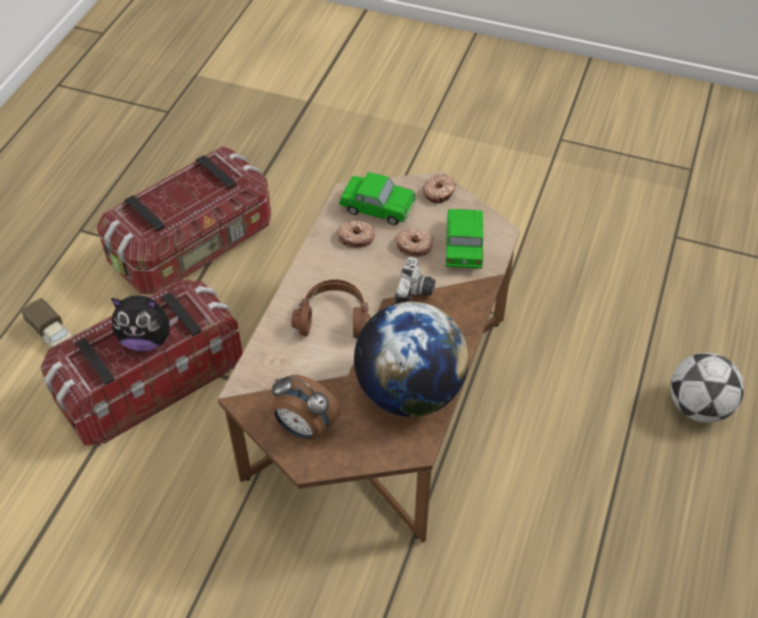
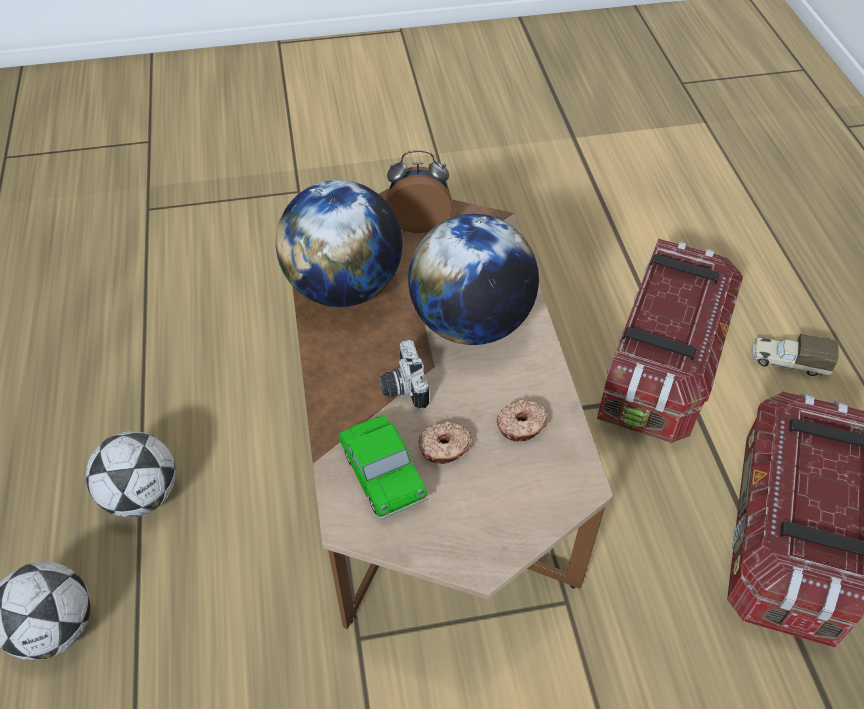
camera: 150 degrees right, 0 degrees up
plush toy [111,296,178,352] -> none
brown headphones [292,279,370,338] -> globe [408,214,539,345]
toy car [339,172,416,225] -> none
donut [423,174,456,203] -> none
none -> football [86,431,176,517]

